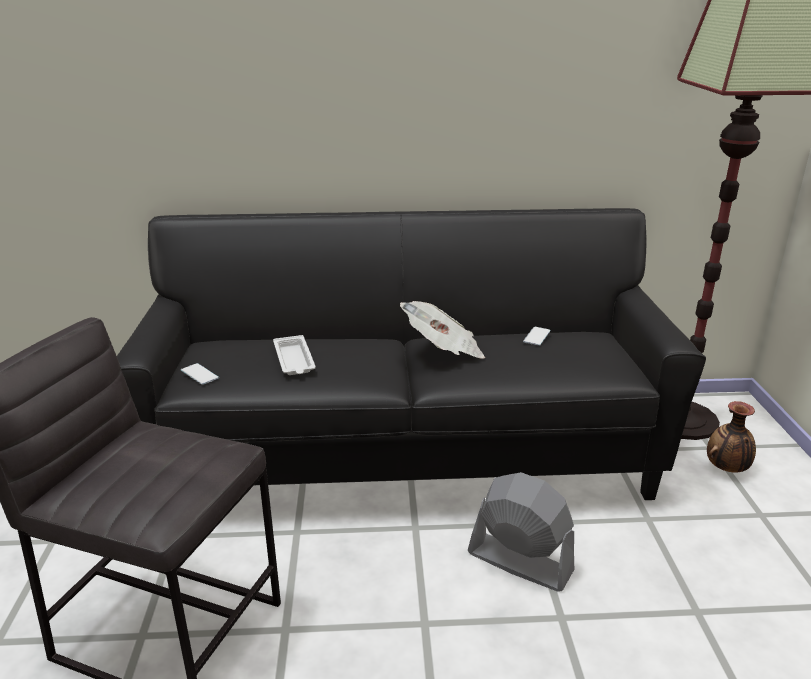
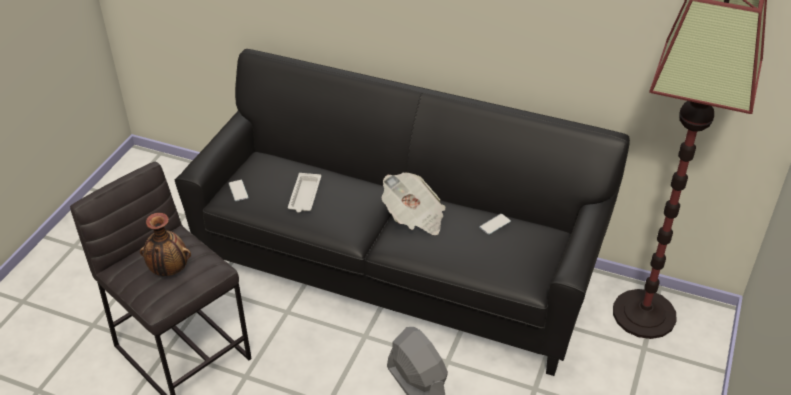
camera: 25 degrees right, 15 degrees up
vase [707,401,756,472] -> vase moved to [140,213,191,276]

